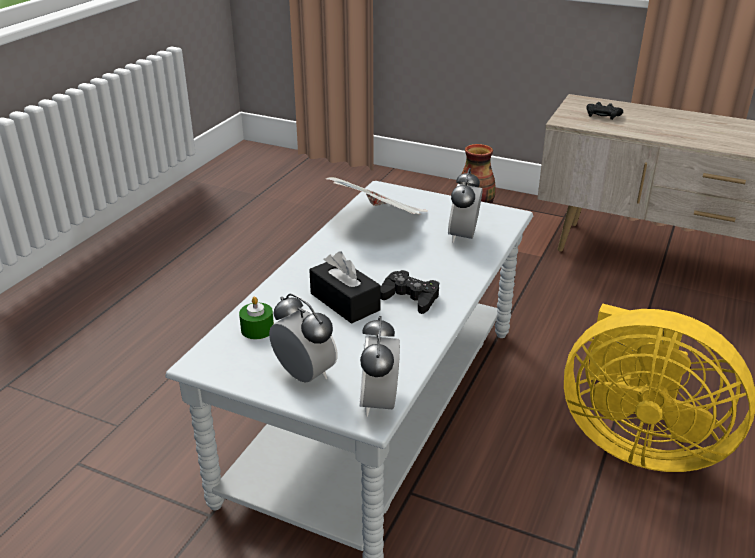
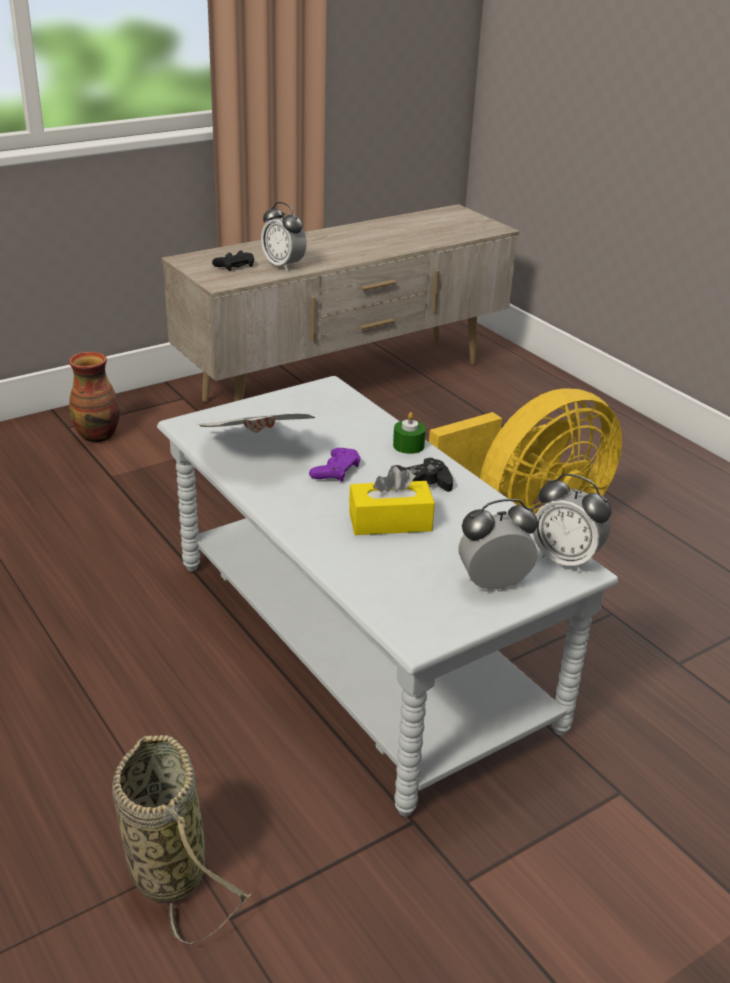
camera: 60 degrees left, 0 degrees up
green candle [239,297,274,339] -> green candle moved to [393,412,426,454]
black tissue box [309,251,381,324] -> yellow tissue box [349,466,435,535]
alarm clock [448,168,483,243] -> alarm clock moved to [261,202,307,271]
none -> basket [112,735,251,945]
none -> purple game controller [309,448,361,482]

